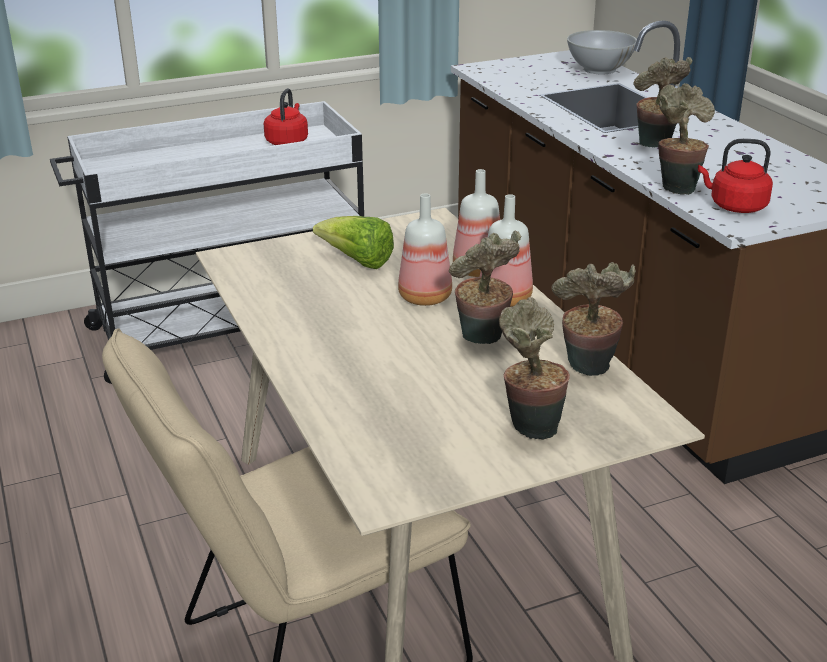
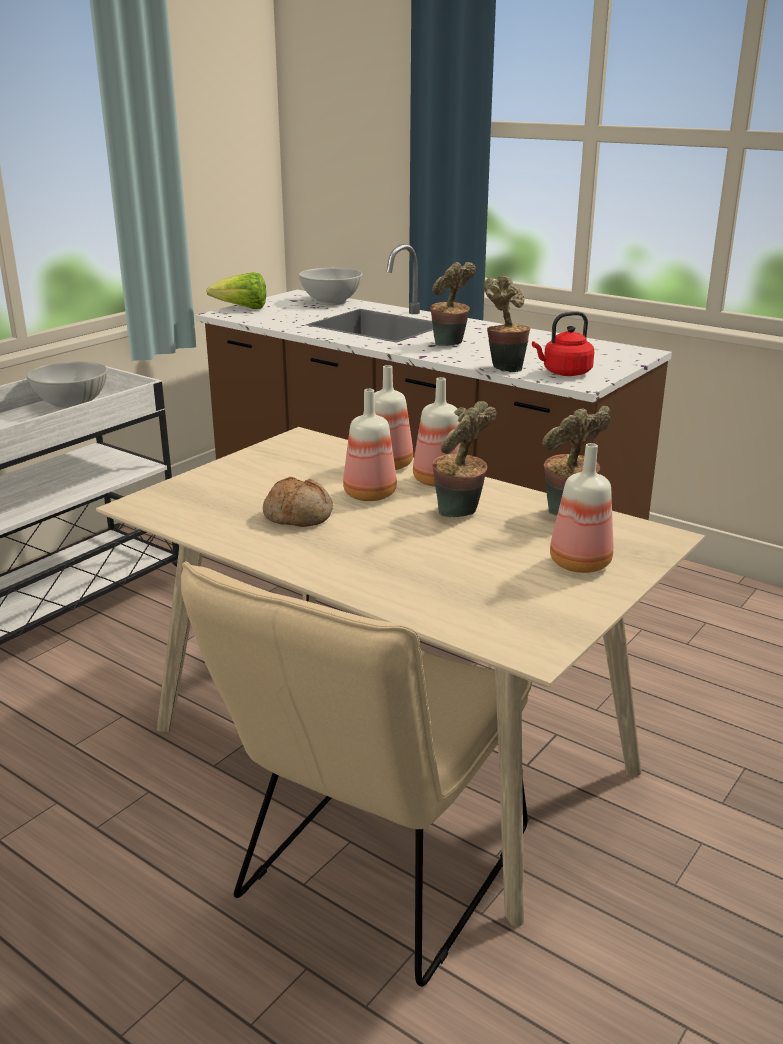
camera: 30 degrees left, 5 degrees down
red kettle [264,88,308,145] -> white bowl [27,361,108,410]
lettuce [313,216,394,269] -> lettuce moved to [206,272,266,309]
potted plant [499,297,570,440] -> bottle [550,443,613,573]
none -> bread [263,477,333,527]

